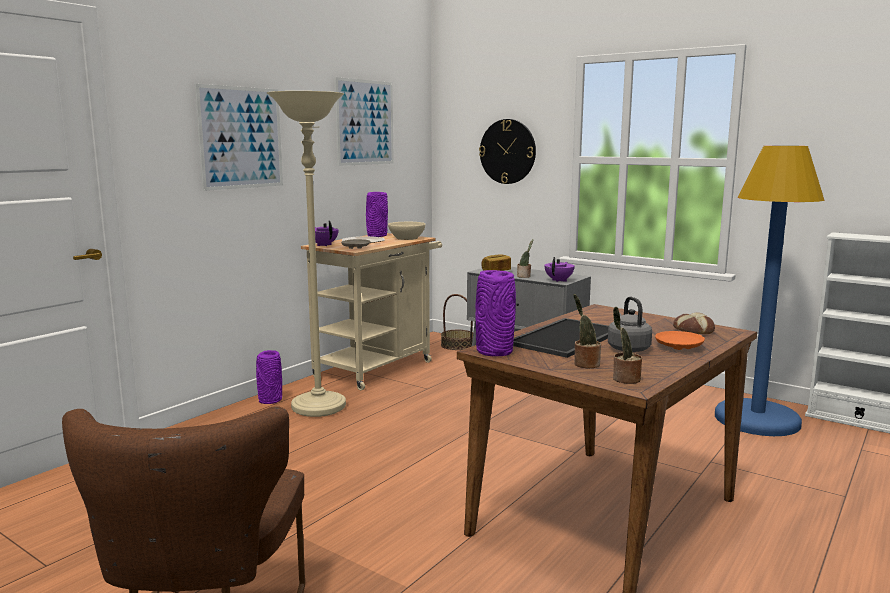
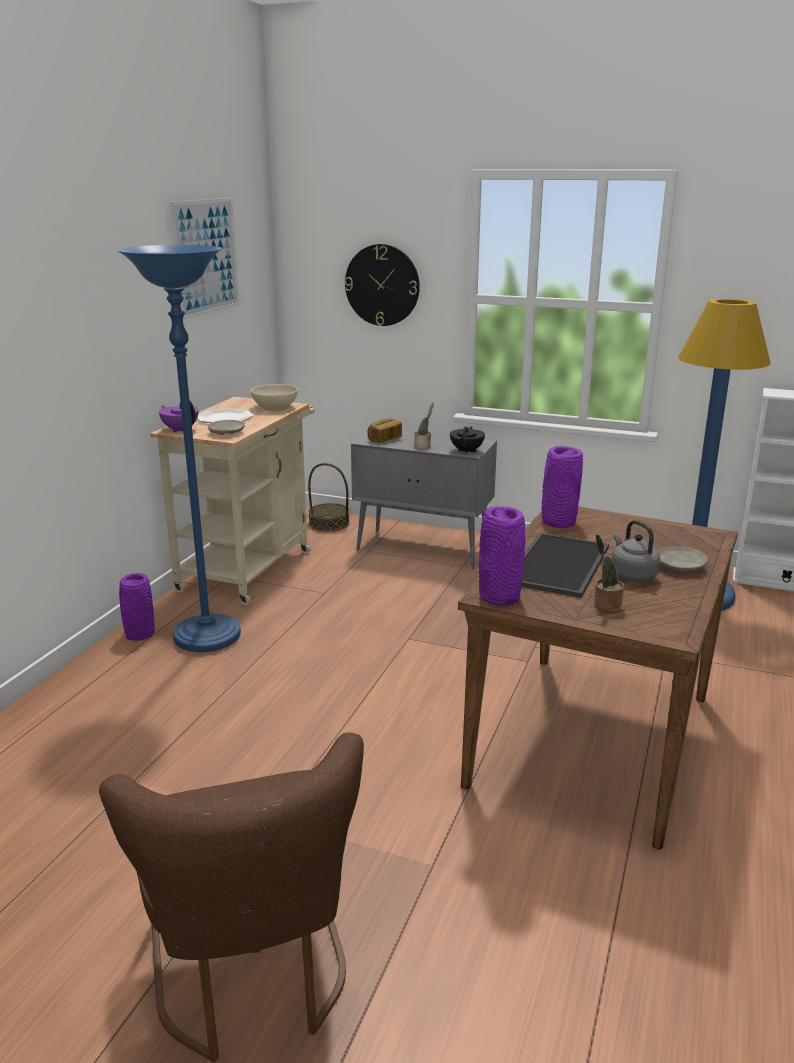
camera: 15 degrees left, 10 degrees up
picture [195,84,283,191] -> none
beige floor lamp [267,91,346,417] -> blue floor lamp [117,245,241,652]
purple vase [366,192,388,237] -> purple vase moved to [542,446,583,528]
purple teapot [545,257,575,282] -> black teapot [450,426,485,454]
potted plant [613,307,642,384] -> none
orange plate [655,331,705,350] -> beige plate [657,546,708,571]
bread [673,312,715,334] -> none

